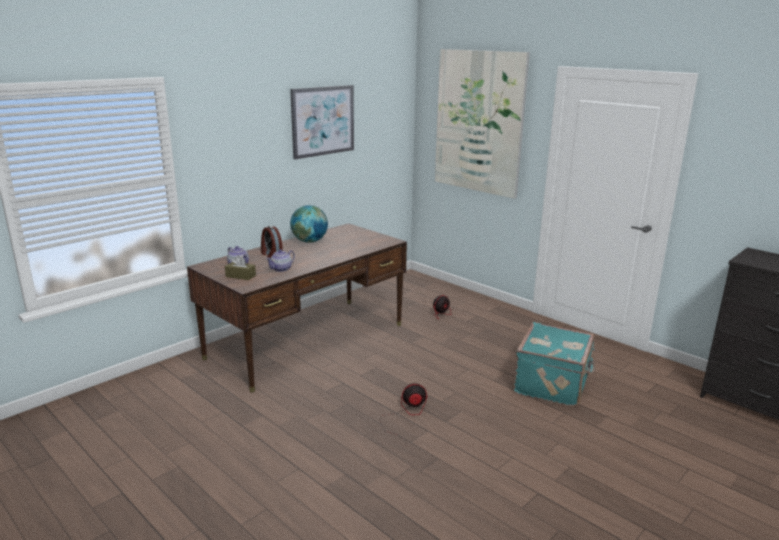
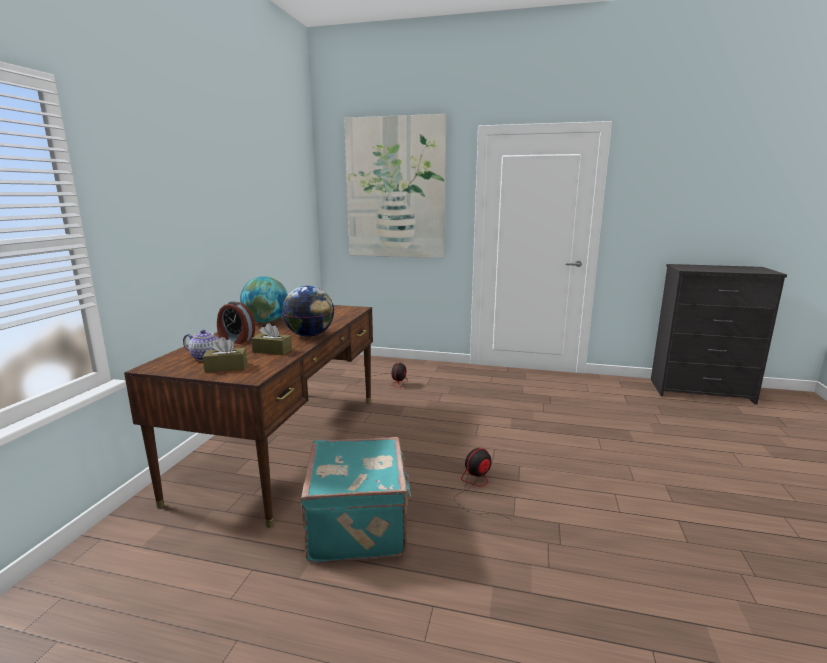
camera: 30 degrees left, 5 degrees down
teapot [266,249,295,272] -> brown tissue box [251,323,292,355]
picture [290,85,354,159] -> none
turquoise suitcase [513,322,595,407] -> turquoise suitcase moved to [300,437,411,563]
none -> globe [282,286,334,337]

